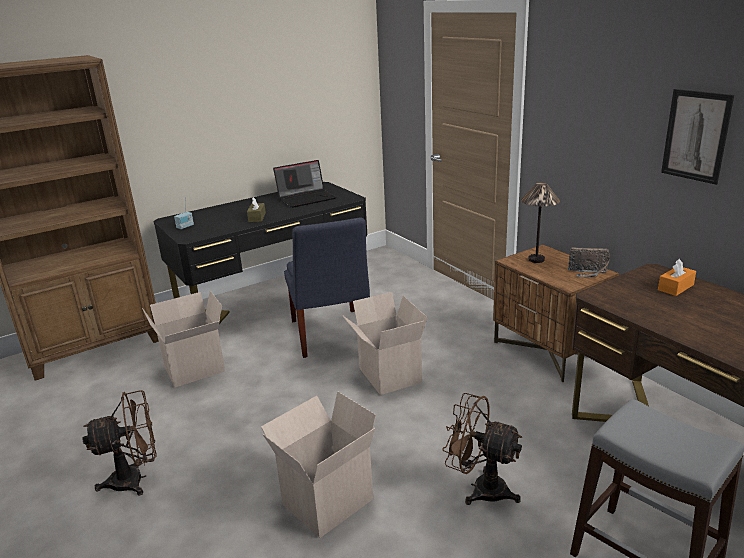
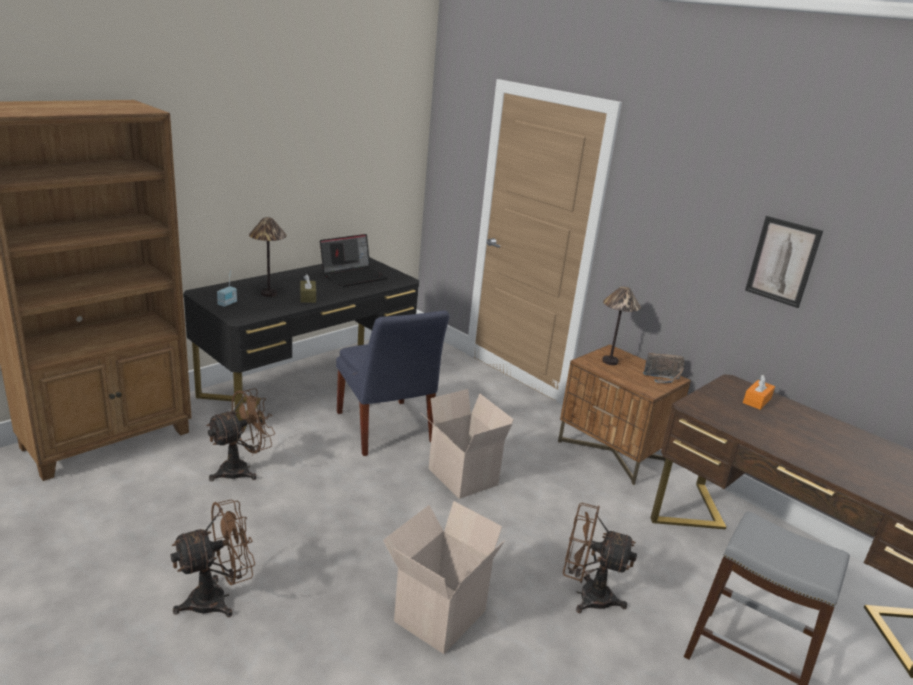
camera: 15 degrees left, 0 degrees up
cardboard box [142,291,225,387] -> brown fan [206,388,275,481]
none -> table lamp [249,217,287,297]

